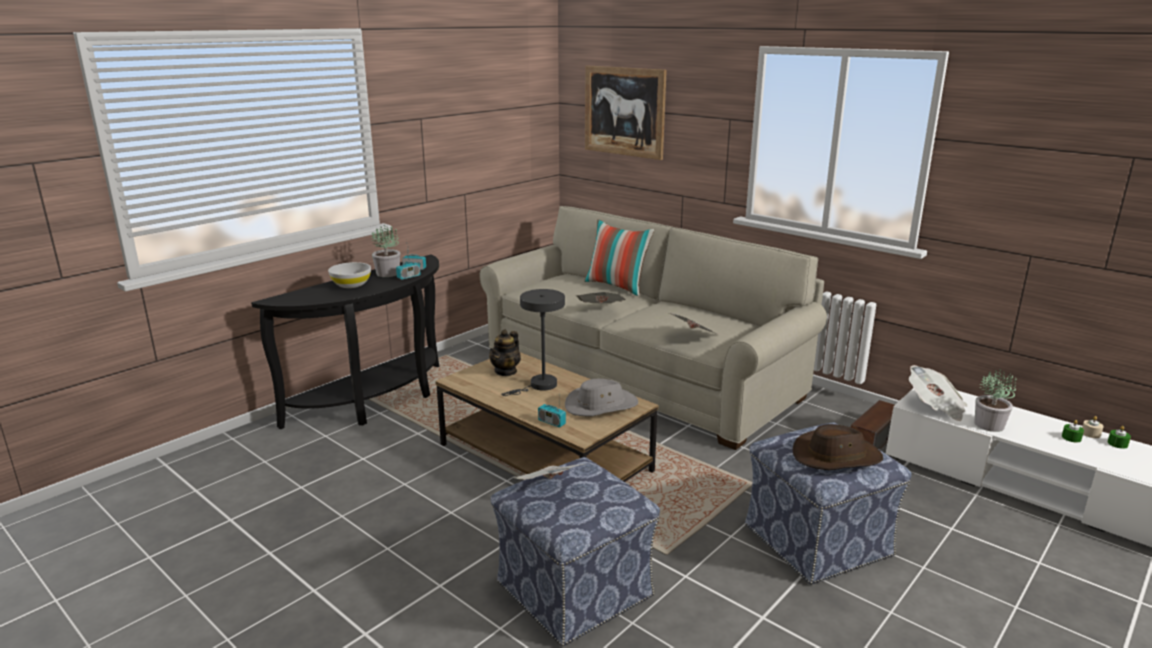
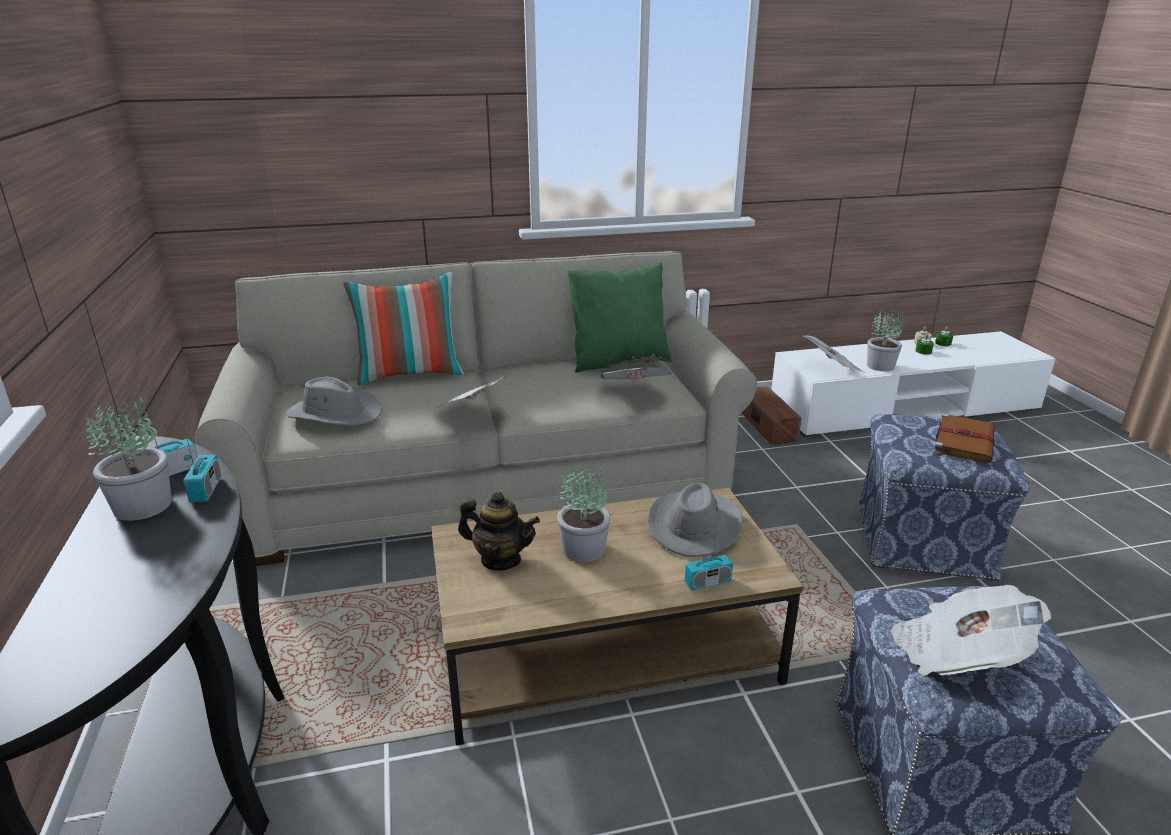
camera: 55 degrees left, 5 degrees up
white bowl [328,262,371,288] -> none
teapot [489,329,521,376] -> teapot turned 45 degrees counterclockwise [458,491,540,571]
grey table lamp [501,289,565,396] -> potted plant [557,466,610,562]
picture [585,65,667,160] -> none
brown hat [792,424,883,470] -> brown book [933,413,995,463]
none -> grey hat [286,377,382,426]
none -> green pillow [567,262,671,373]

